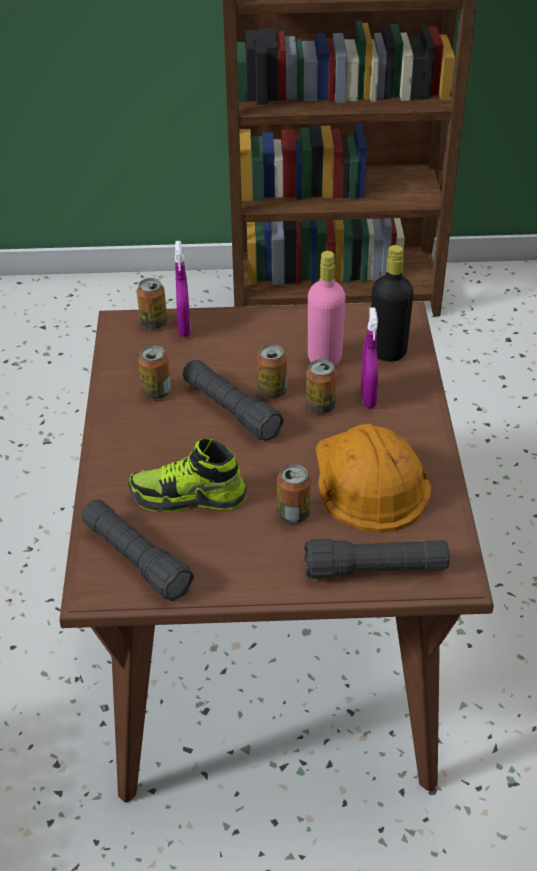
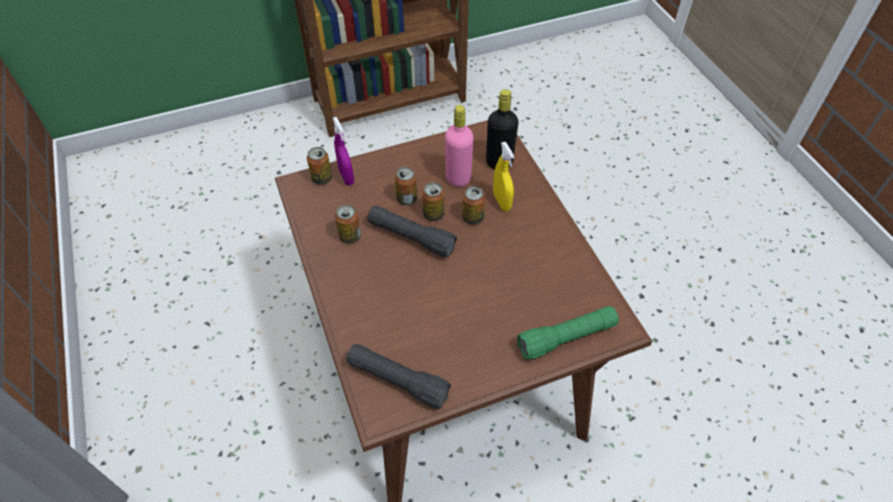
camera: 20 degrees left, 10 degrees up
shoe [128,438,247,512] -> none
can [277,464,311,523] -> can moved to [395,167,417,205]
black flashlight [304,539,450,579] -> green flashlight [517,306,619,360]
orange hard hat [316,424,431,533] -> none
purple spray bottle [361,307,378,408] -> yellow spray bottle [493,142,514,211]

